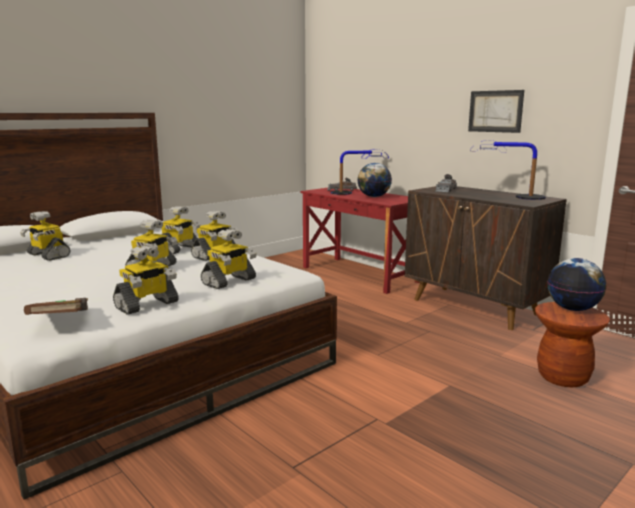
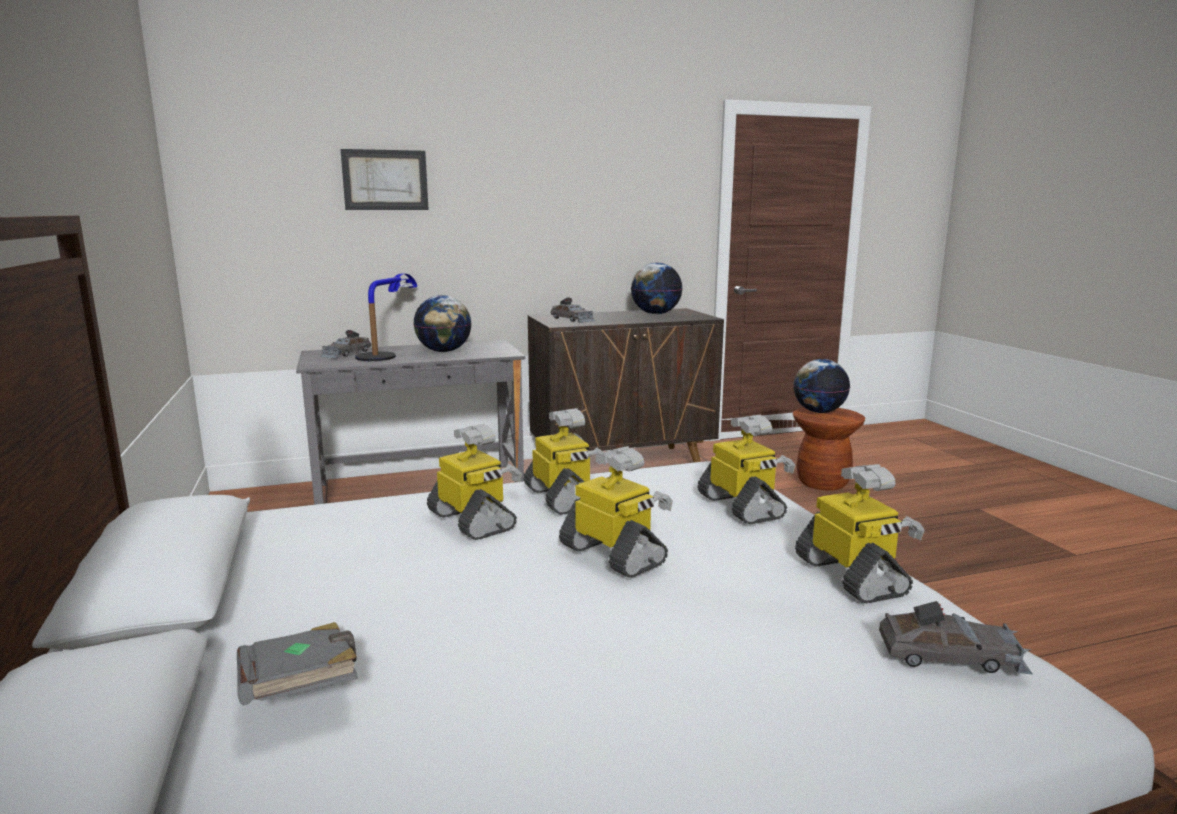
camera: 65 degrees left, 0 degrees up
toy robot [20,211,71,261] -> grey book [237,622,358,706]
brown book [24,298,88,315] -> grey toy car [879,601,1032,674]
red desk [300,188,420,294] -> grey desk [296,340,525,505]
picture [468,90,524,133] -> picture moved to [340,149,429,210]
table lamp [475,140,546,200] -> globe [631,263,683,314]

